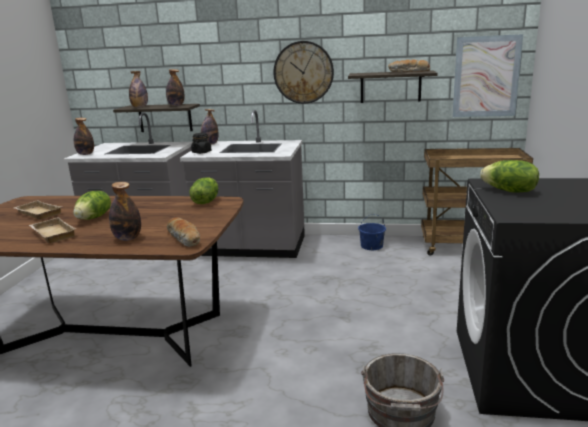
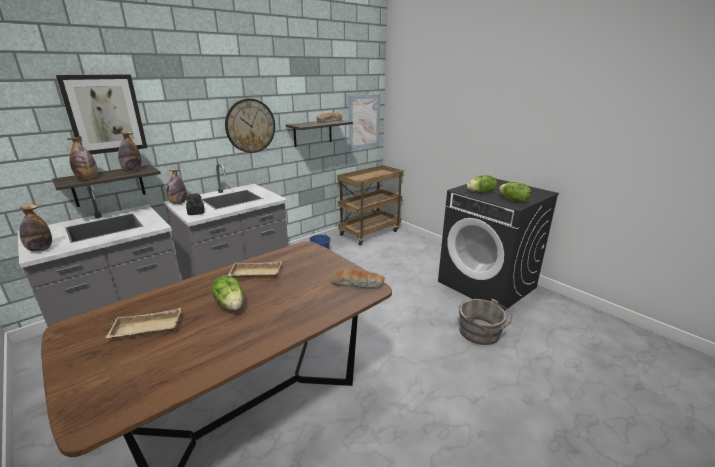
camera: 50 degrees left, 5 degrees up
beige tray [29,217,77,243] -> beige tray moved to [228,261,282,279]
bottle [109,182,141,241] -> none
lettuce [189,177,218,204] -> lettuce moved to [499,182,531,202]
none -> picture [56,74,147,155]

